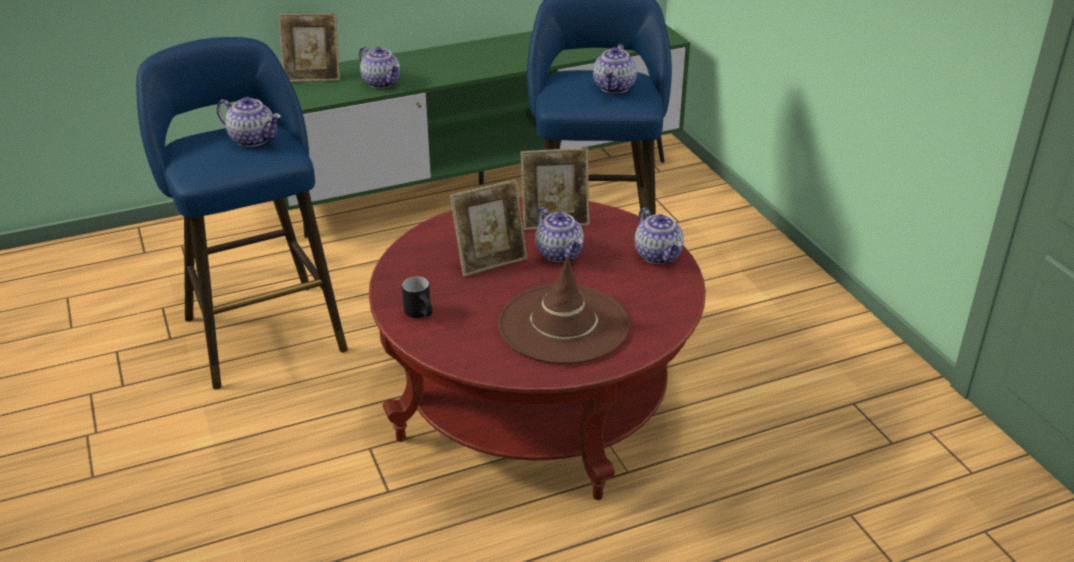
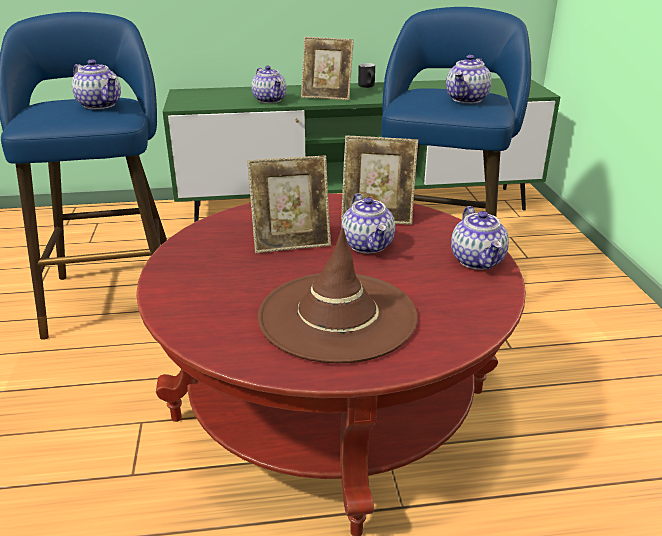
camera: 15 degrees right, 5 degrees down
picture frame [278,13,340,82] -> picture frame moved to [301,37,354,100]
black mug [402,277,432,318] -> black mug moved to [358,63,375,88]

